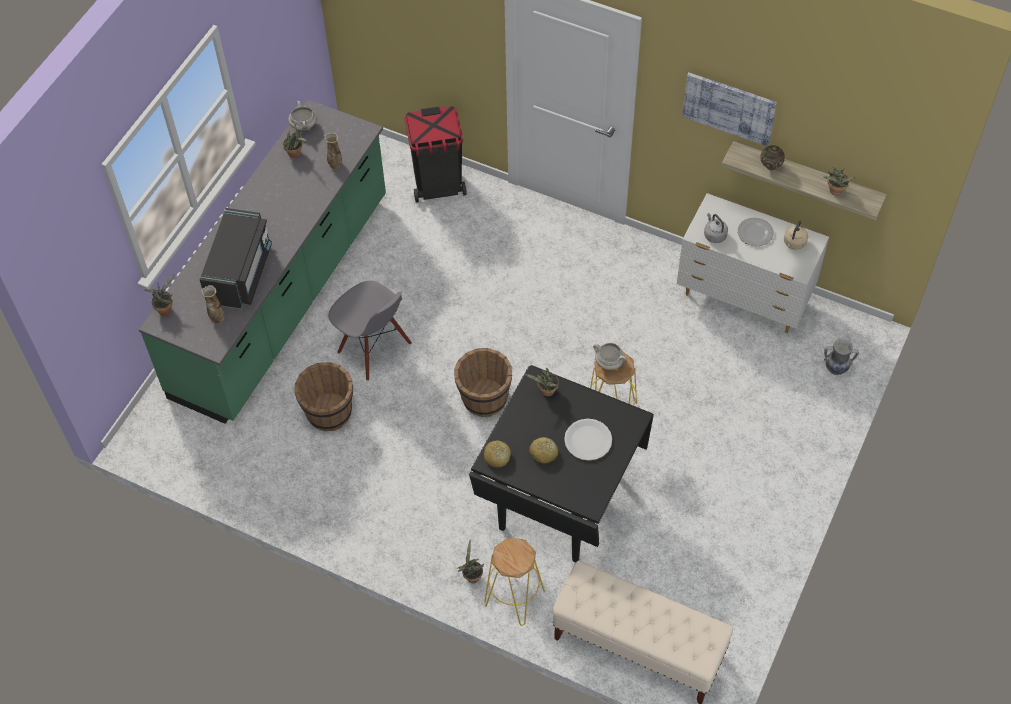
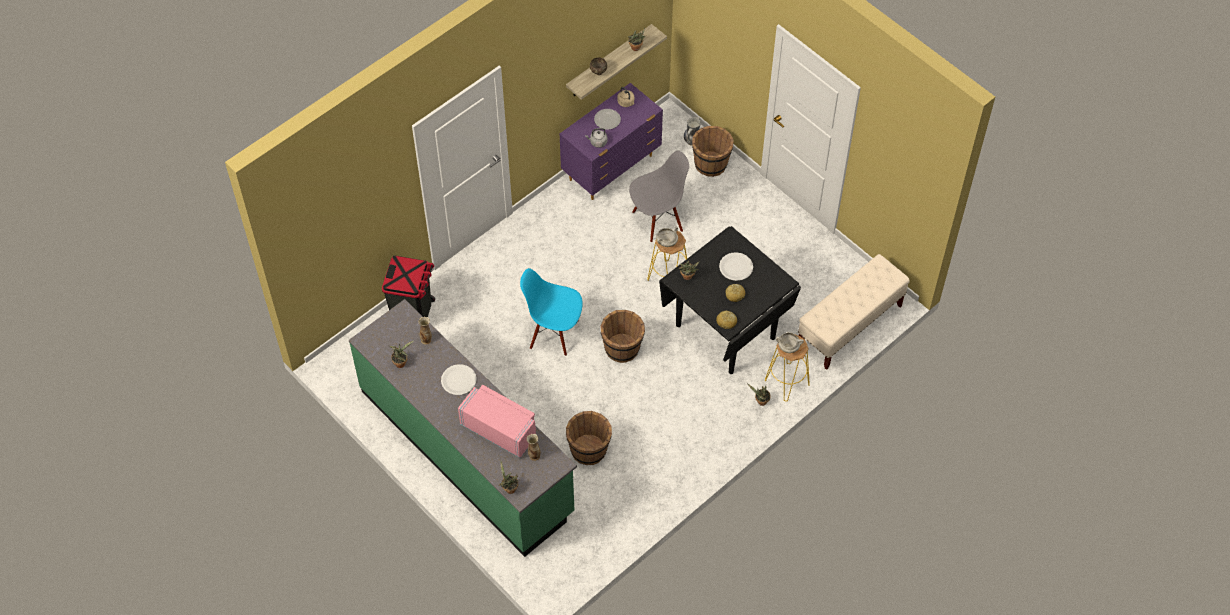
camera: 70 degrees left, 0 degrees up
black microwave [200,208,272,309] -> pink microwave [458,385,536,458]
white cooking pot [288,101,317,131] -> white cooking pot moved to [776,332,804,353]
grey chair [328,281,412,381] -> grey chair moved to [629,151,689,242]
white dresser [677,193,829,333] -> purple dresser [560,83,663,200]
picture [682,73,777,146] -> none
none -> white plate [441,364,477,395]
none -> blue chair [520,268,583,356]
none -> brown bucket [692,126,733,177]

